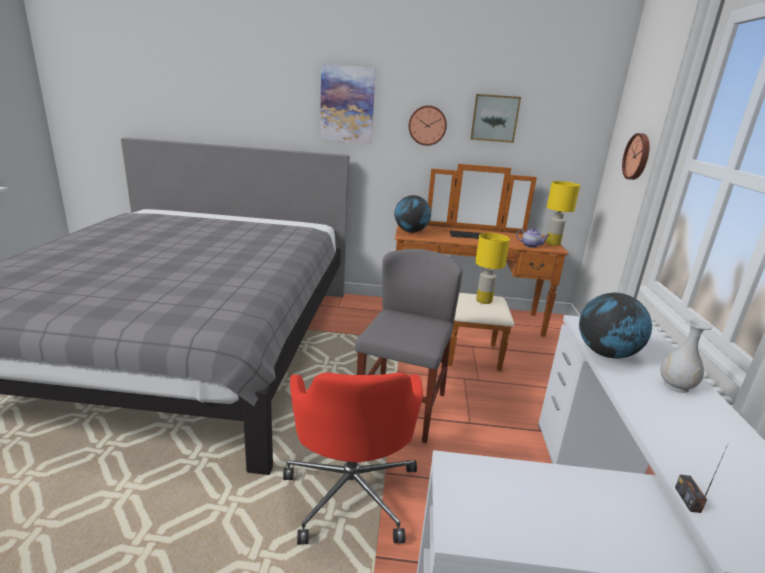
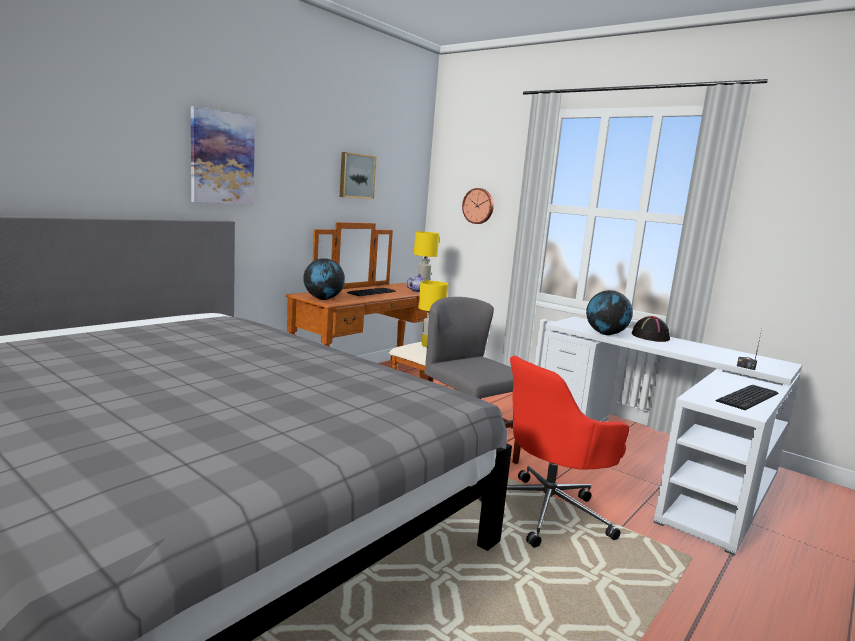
camera: 55 degrees left, 10 degrees down
red office chair [283,372,423,545] -> red office chair turned 120 degrees clockwise [478,355,629,548]
wall clock [409,105,447,146] -> none
white vase [660,318,712,393] -> black hat [632,316,670,342]
none -> keyboard [716,385,778,410]

